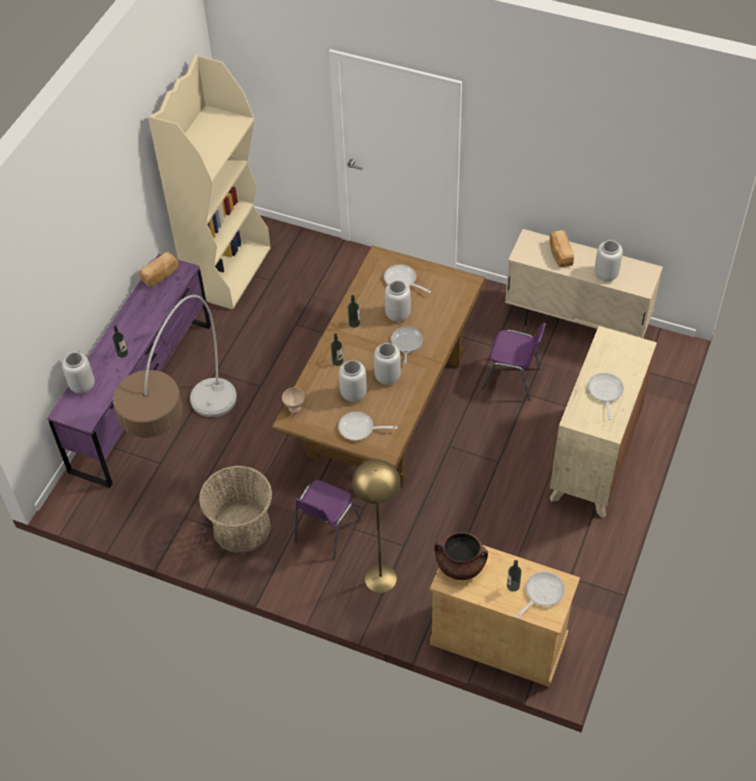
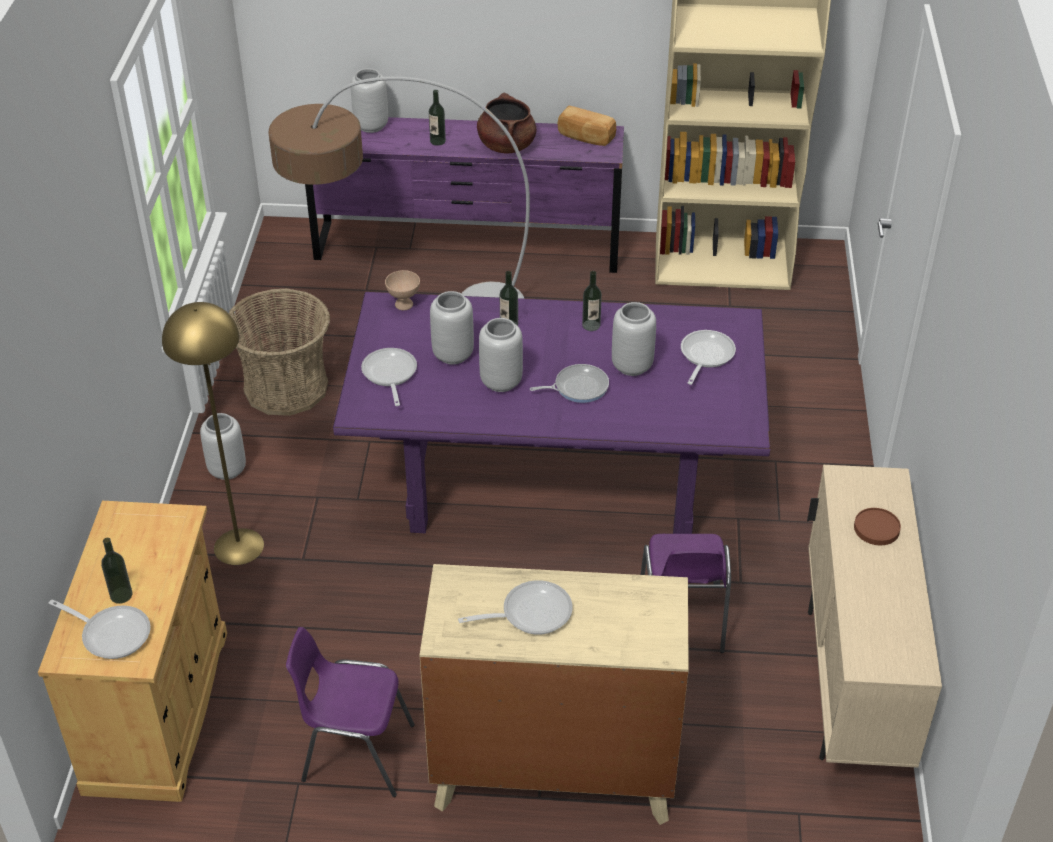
camera: 70 degrees right, 10 degrees down
brown dining table [272,245,486,487] -> purple dining table [333,292,771,534]
purple chair [294,480,361,560] -> purple chair moved to [286,627,415,797]
brown cooking pot [434,532,488,580] -> brown cooking pot moved to [477,93,537,154]
bread [550,230,574,267] -> brown plate [854,508,901,545]
grey vase [595,240,623,281] -> grey vase moved to [200,413,246,480]

